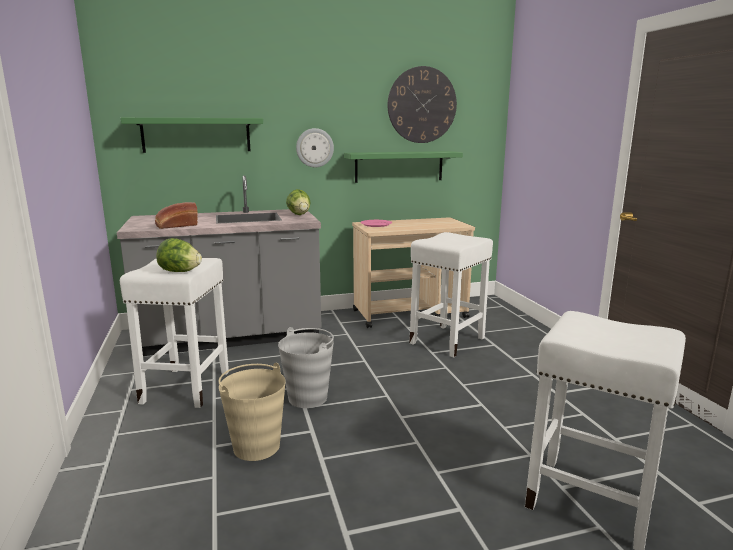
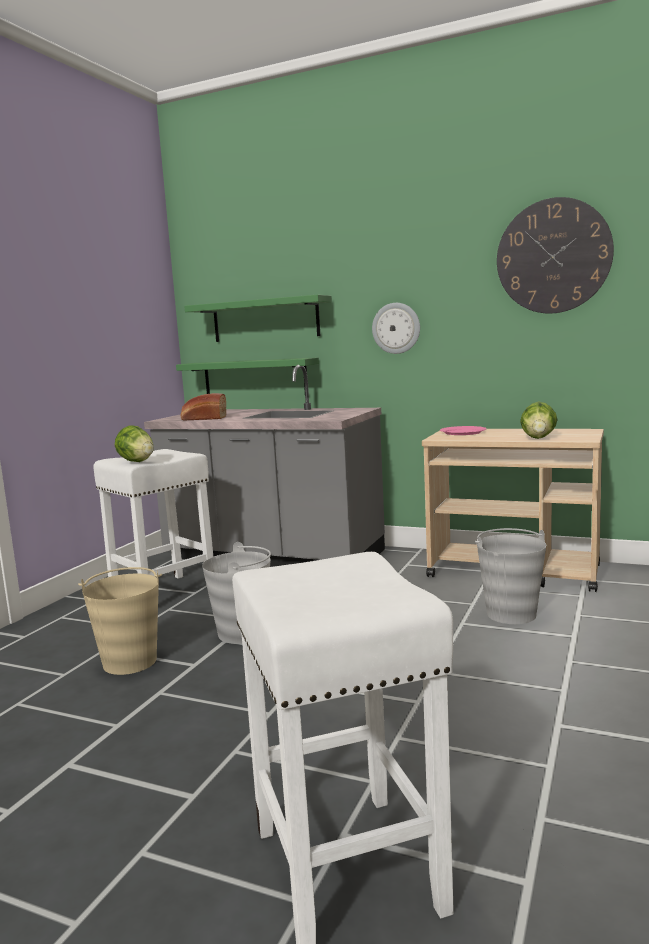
camera: 40 degrees right, 5 degrees down
lettuce [286,189,310,215] -> lettuce moved to [520,401,558,439]
green shelf [344,151,463,183] -> green shelf moved to [176,357,319,394]
white stool [409,232,493,358] -> grey bucket [475,528,546,624]

